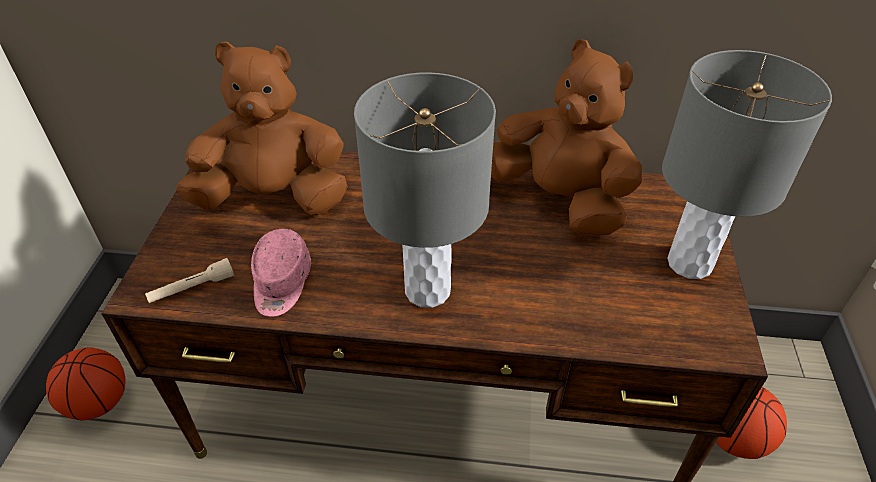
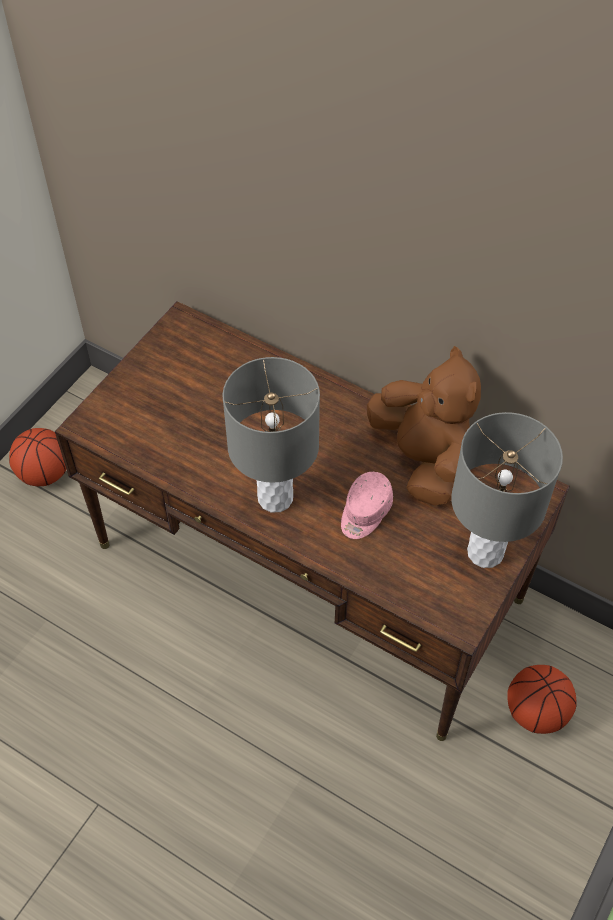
camera: 25 degrees right, 10 degrees up
beige flashlight [145,258,234,303] -> none
brown plush toy [176,41,348,215] -> none
pink cap [251,229,311,317] -> pink cap moved to [341,472,393,539]

